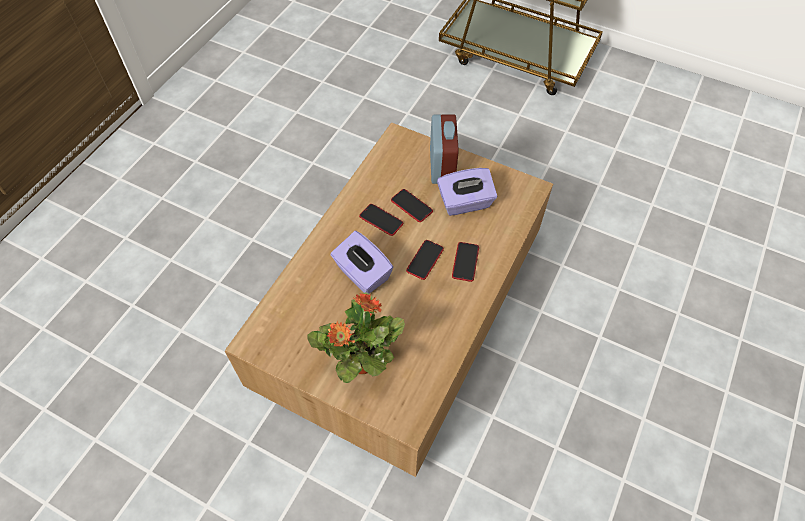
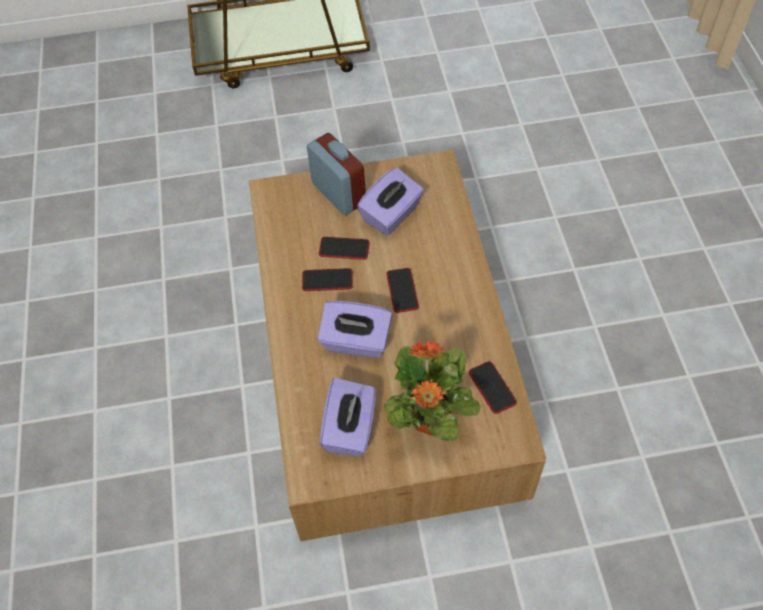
camera: 35 degrees left, 0 degrees up
phone [452,242,479,282] -> phone moved to [469,361,517,414]
none -> purple tissue box [320,378,376,456]

